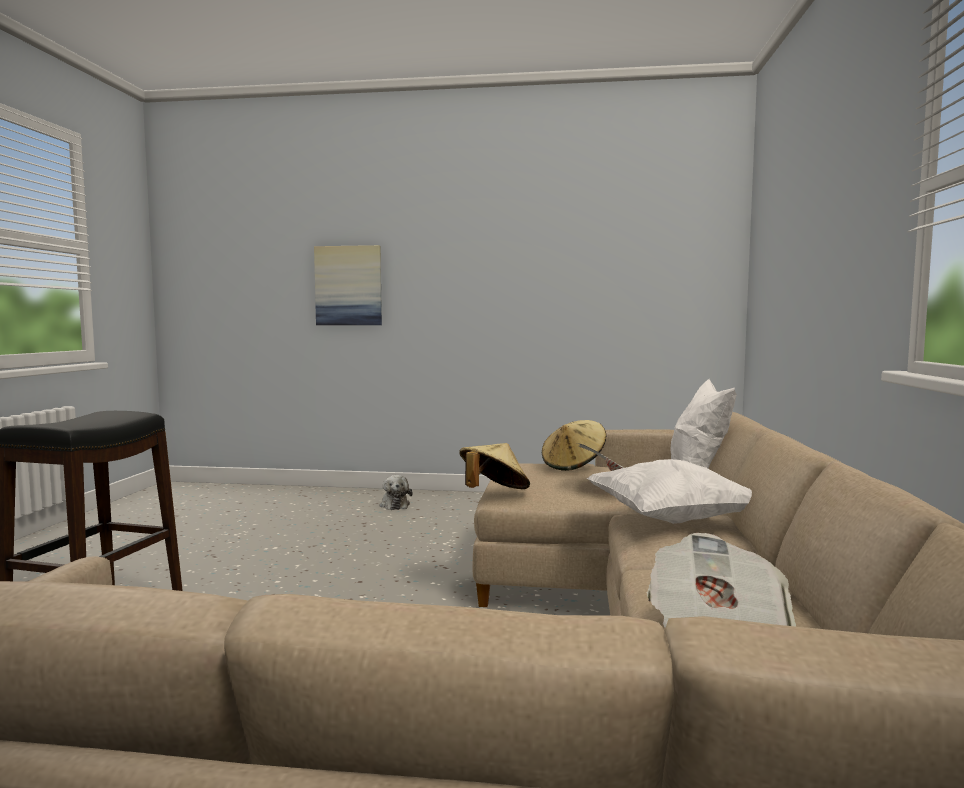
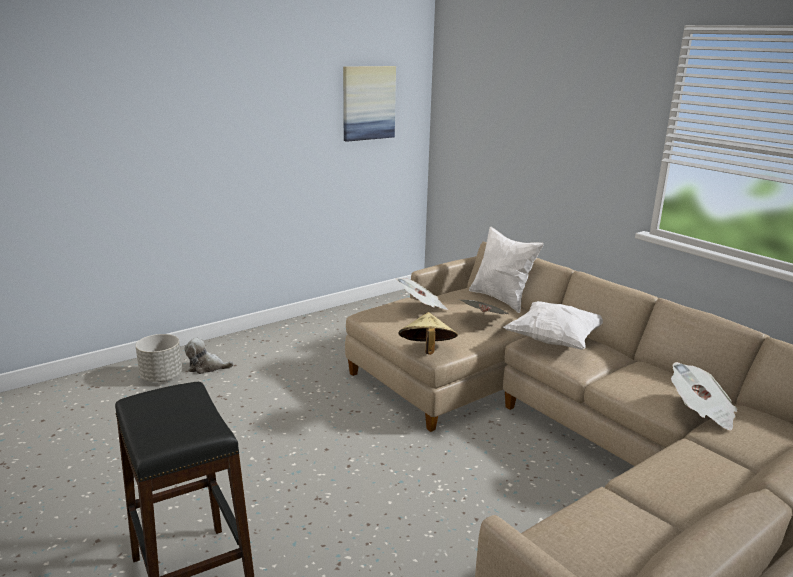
camera: 45 degrees left, 15 degrees up
picture [314,245,382,325] -> picture moved to [343,66,396,142]
plush toy [379,475,413,510] -> plush toy turned 150 degrees clockwise [184,338,234,374]
beige hat [542,420,606,471] -> newspaper [396,278,449,310]
none -> grey planter [136,334,182,382]

